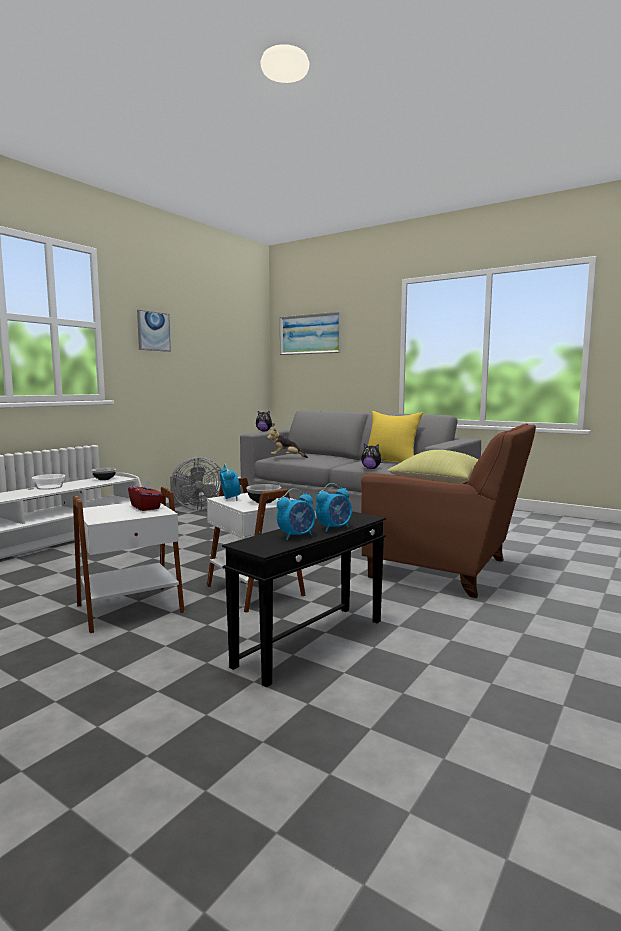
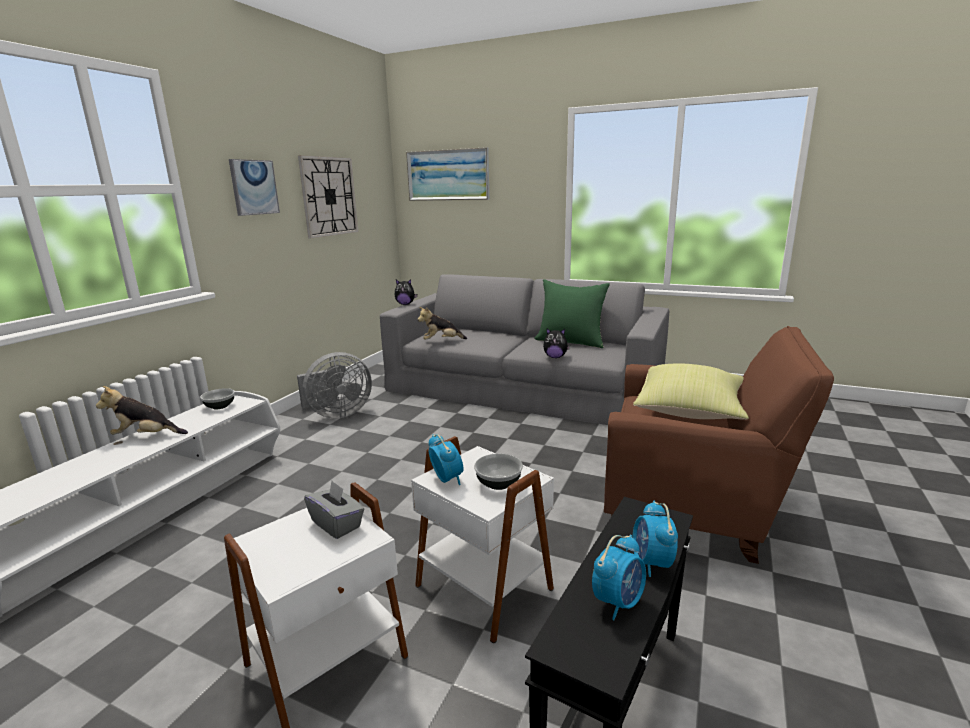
camera: 10 degrees left, 10 degrees up
bowl [32,474,65,490] -> plush toy [96,386,188,435]
red tissue box [128,478,163,511] -> grey tissue box [304,481,365,539]
alarm clock [316,483,352,532] -> alarm clock turned 135 degrees clockwise [632,501,678,577]
yellow pillow [368,411,423,463] -> green pillow [534,279,610,348]
none -> wall clock [298,155,358,238]

